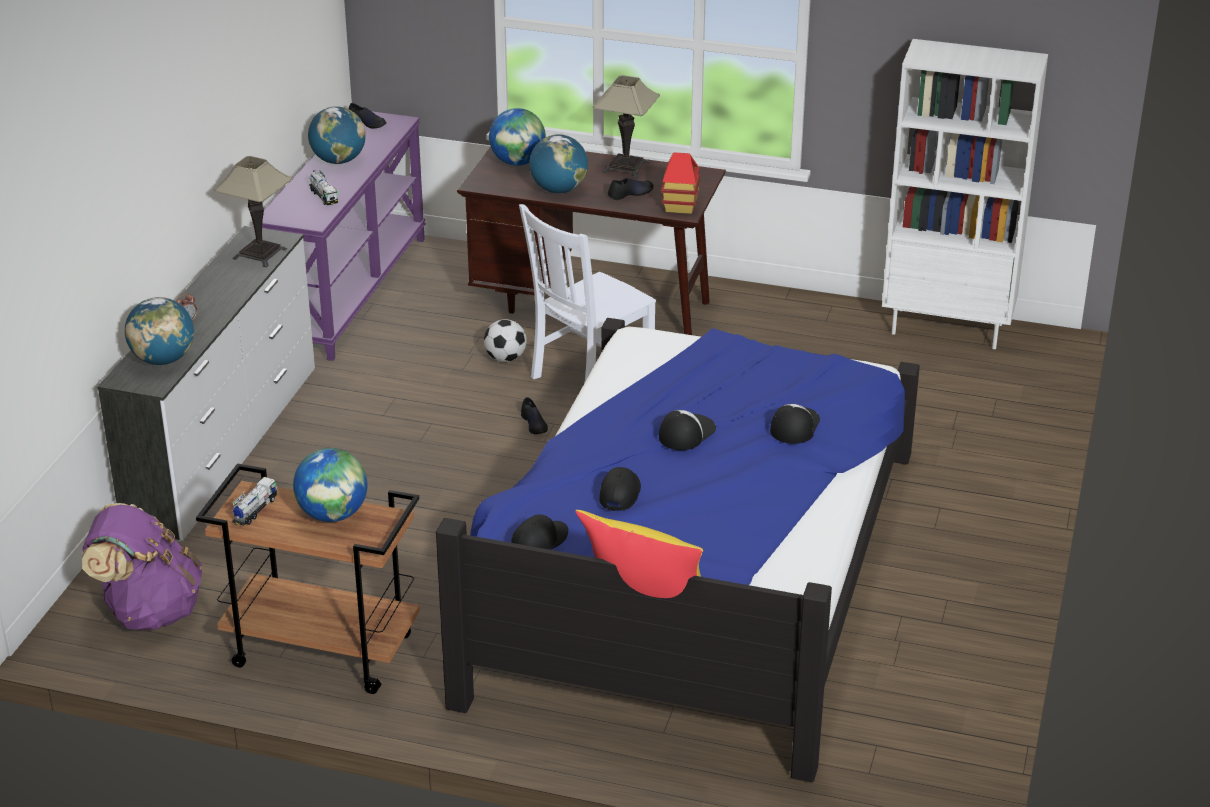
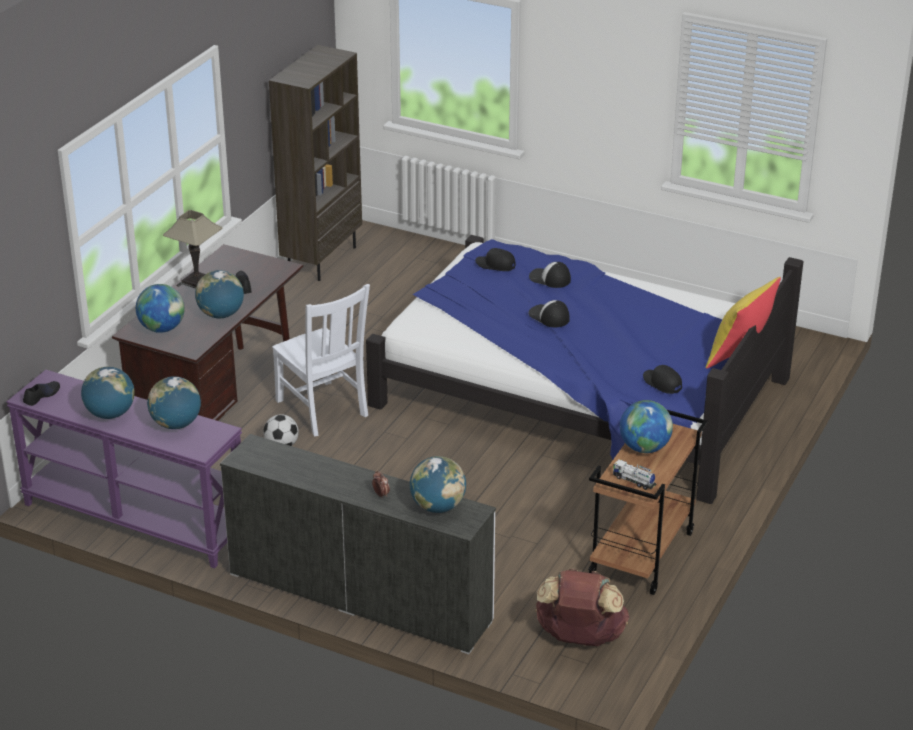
camera: 80 degrees left, 0 degrees up
purple backpack [82,503,202,630] -> brown backpack [535,568,629,646]
table lamp [214,156,292,268] -> none
toy truck [309,170,338,205] -> globe [147,376,201,429]
black shoe [521,397,548,434] -> none
black cap [599,467,641,511] -> black cap moved to [475,248,516,271]
toy house [661,152,701,214] -> none
white bookcase [882,39,1048,349] -> brown bookcase [269,45,362,281]

